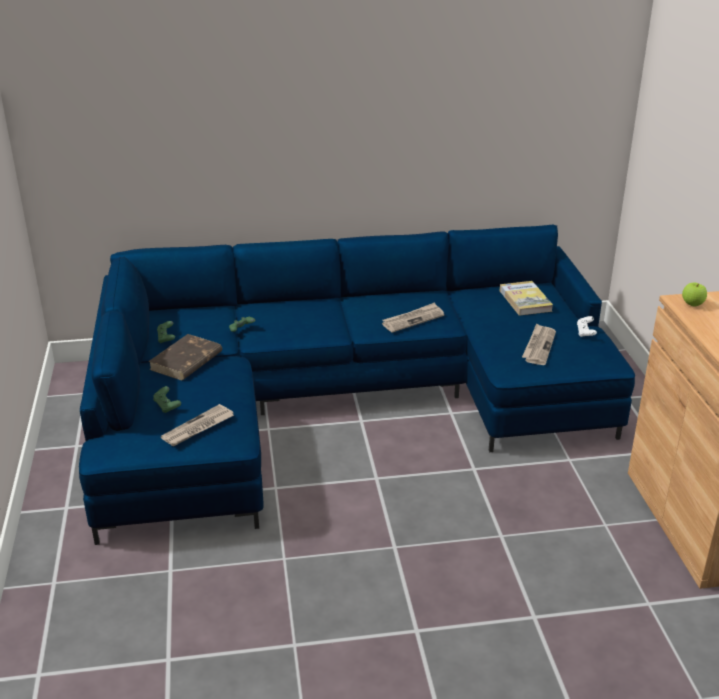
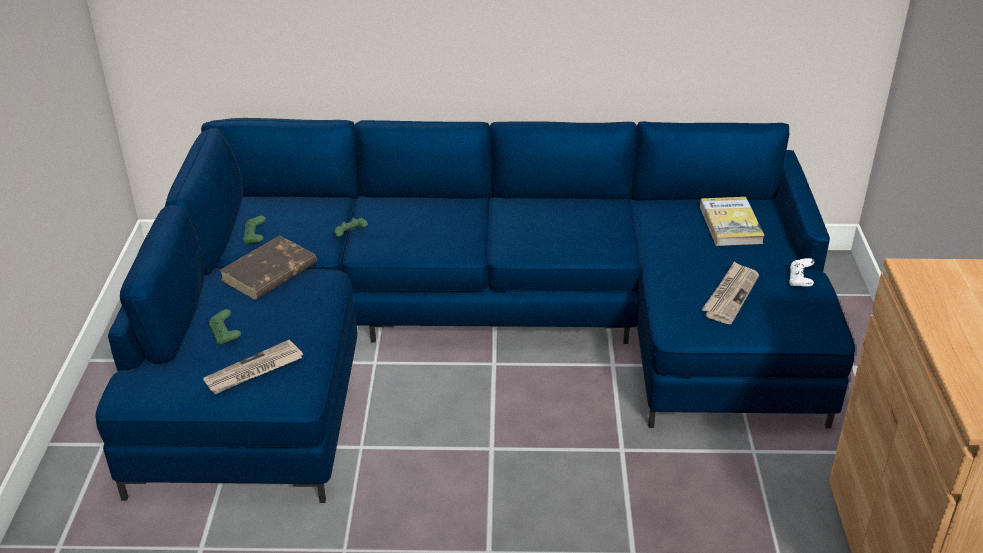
camera: 10 degrees right, 5 degrees up
newspaper [382,302,444,333] -> none
apple [682,282,707,306] -> none

